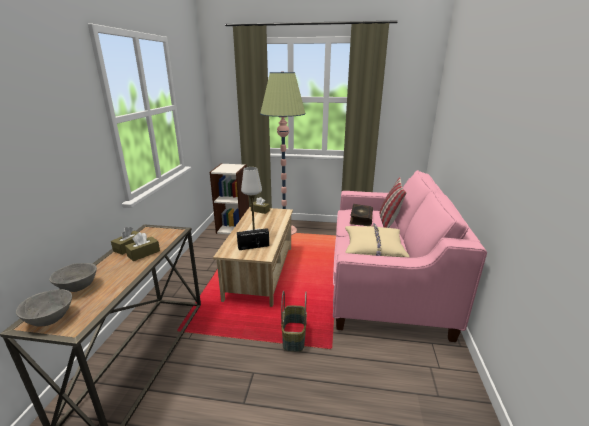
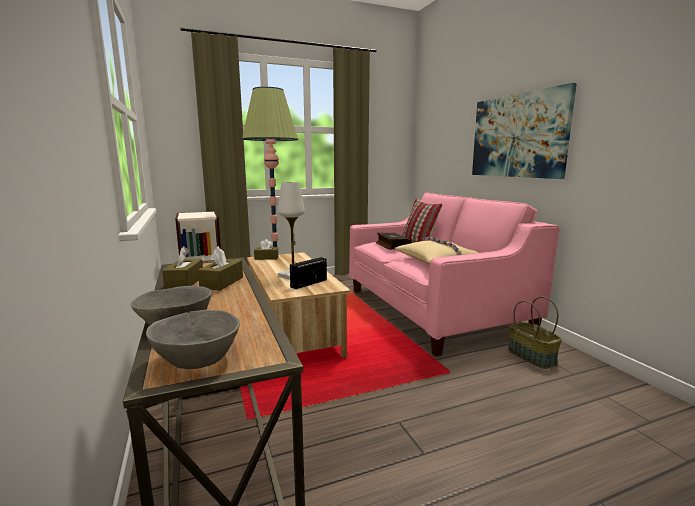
camera: 30 degrees left, 10 degrees down
basket [281,291,307,352] -> basket moved to [508,297,562,369]
none -> picture [472,83,577,179]

